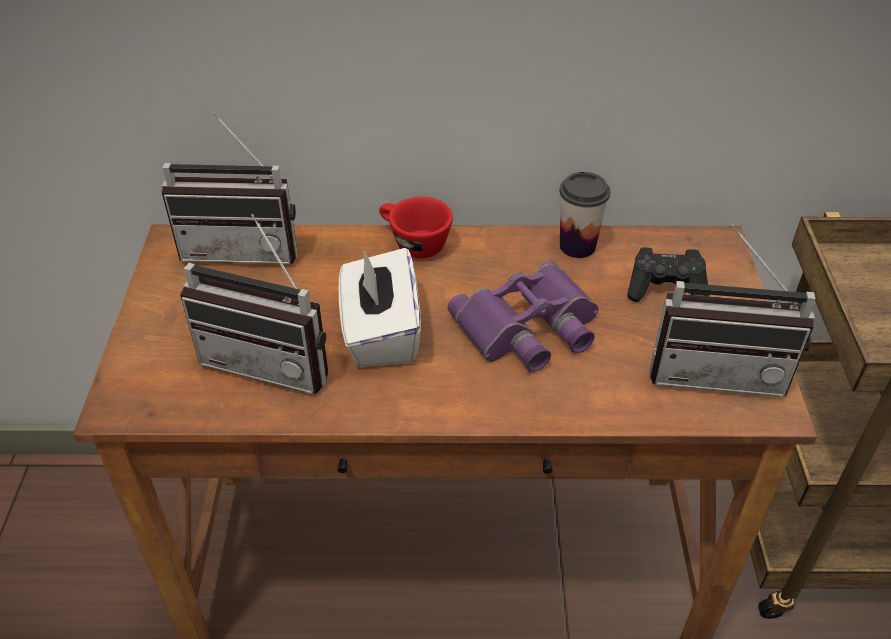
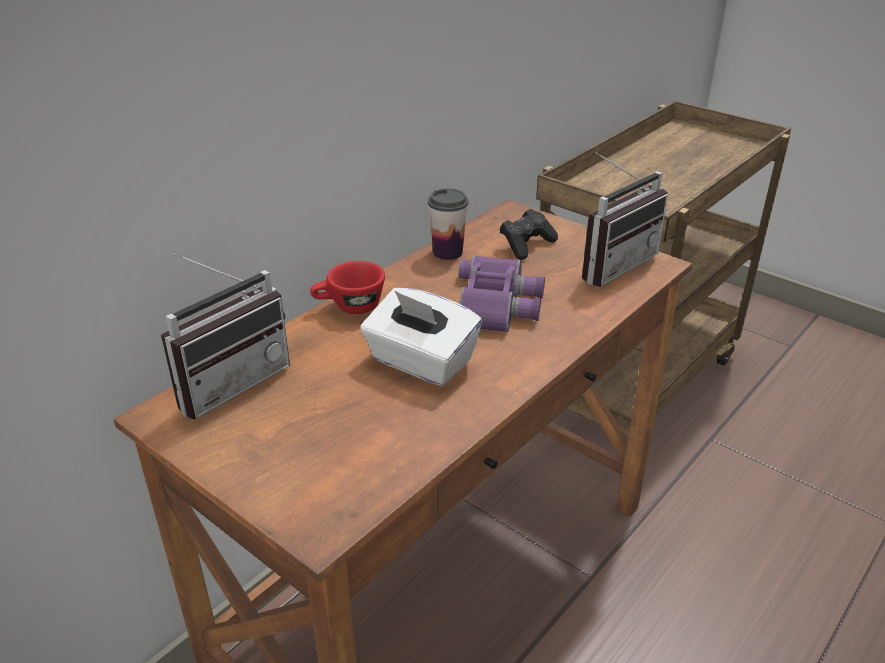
camera: 50 degrees left, 10 degrees down
radio [180,214,328,394] -> none

